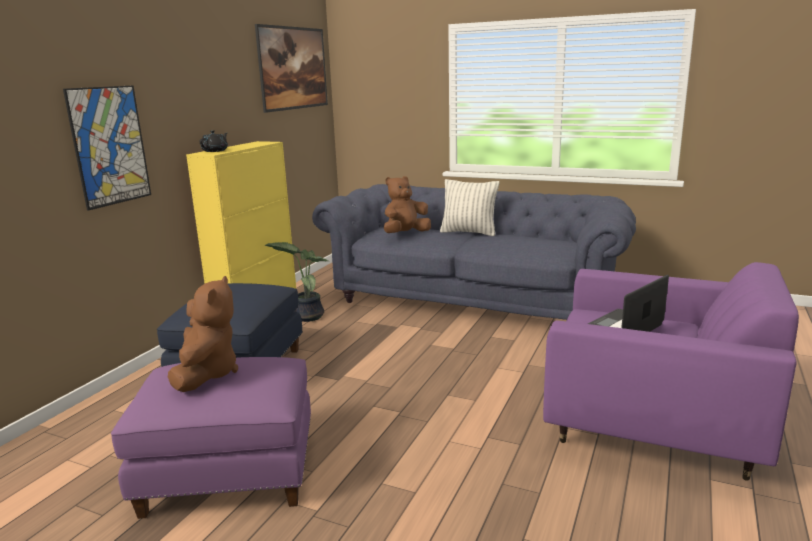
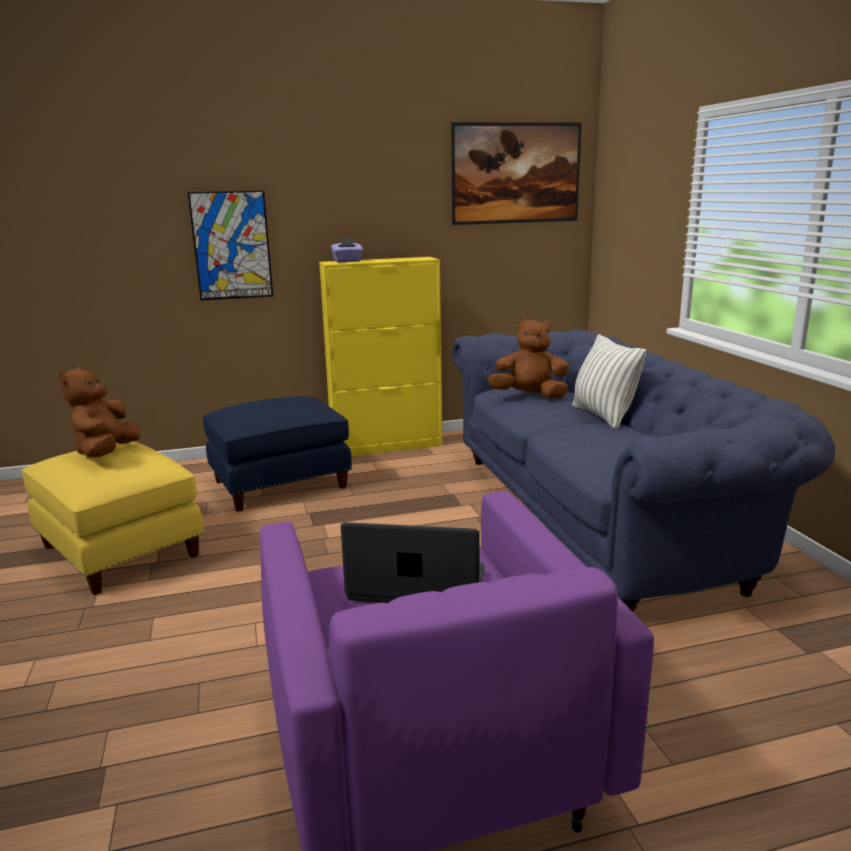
camera: 50 degrees right, 0 degrees up
purple ottoman [111,357,311,519] -> yellow ottoman [22,441,204,595]
brown plush toy [168,276,238,392] -> brown plush toy turned 135 degrees clockwise [59,366,140,457]
black teapot [199,130,228,152] -> purple tissue box [331,238,363,262]
potted plant [265,242,328,322] -> none

